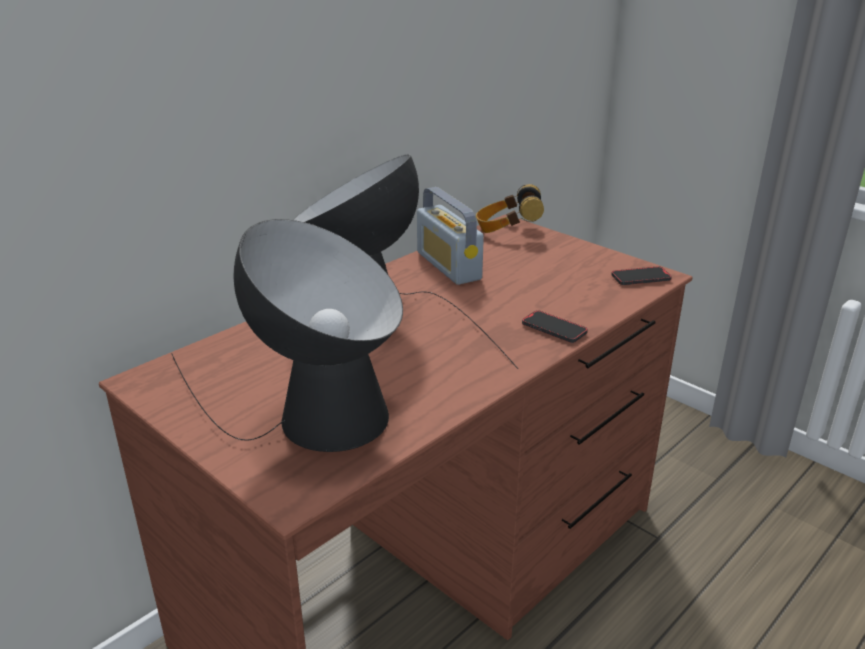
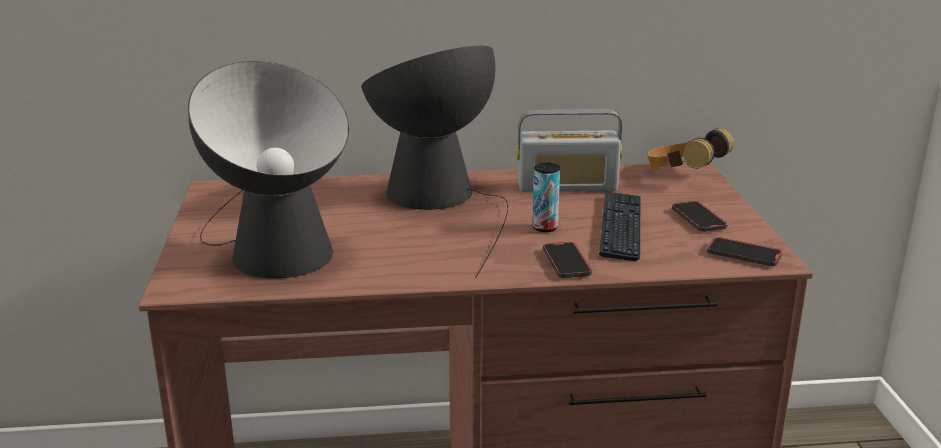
camera: 40 degrees right, 5 degrees down
radio [417,187,484,285] -> radio turned 105 degrees counterclockwise [516,109,622,192]
none -> can [532,163,560,232]
none -> keyboard [599,191,641,261]
none -> phone [672,201,727,232]

